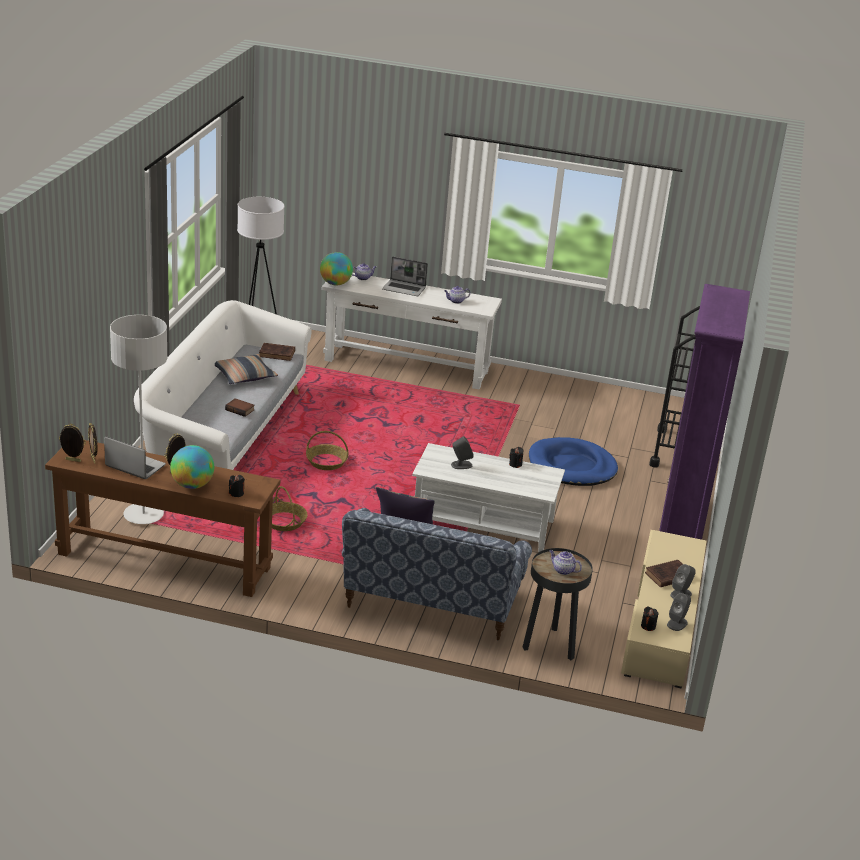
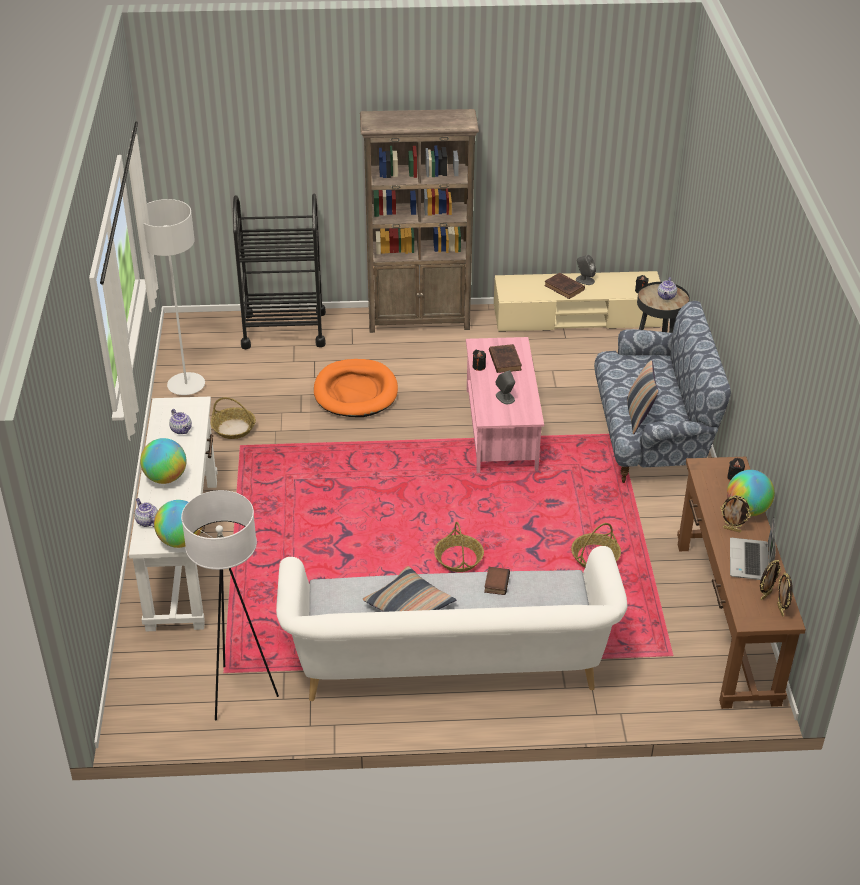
camera: 105 degrees left, 10 degrees up
grey floor lamp [110,315,167,524] -> grey floor lamp moved to [143,199,205,395]
brown book [259,343,295,361] -> brown book moved to [489,344,522,373]
laptop [382,256,428,296] -> globe [140,438,187,484]
white coffee table [412,443,565,552] -> pink coffee table [466,337,544,473]
blue dog bed [529,437,618,486] -> orange dog bed [314,359,398,417]
purple bookcase [659,284,750,540] -> brown bookcase [360,109,479,333]
grey speaker [667,593,691,631] -> none
none -> basket [211,397,256,439]

